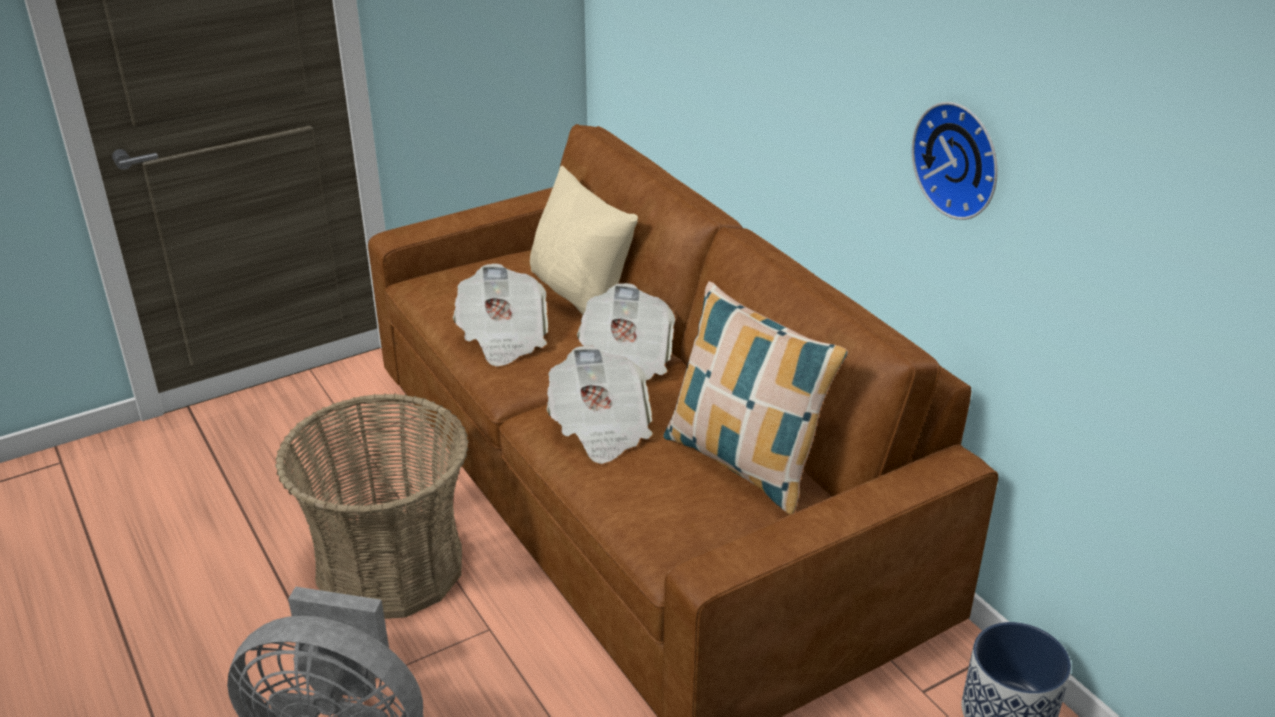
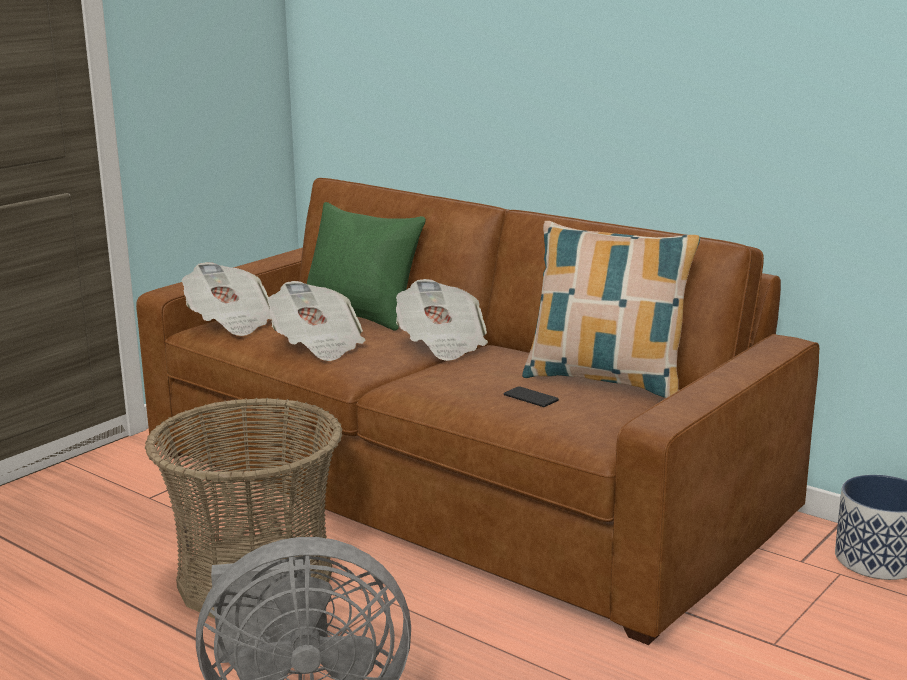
camera: 20 degrees left, 15 degrees down
beige pillow [530,165,638,315] -> green pillow [307,202,426,331]
newspaper [547,345,652,464] -> newspaper moved to [182,262,272,336]
wall clock [912,102,998,220] -> none
none -> phone [504,386,559,407]

